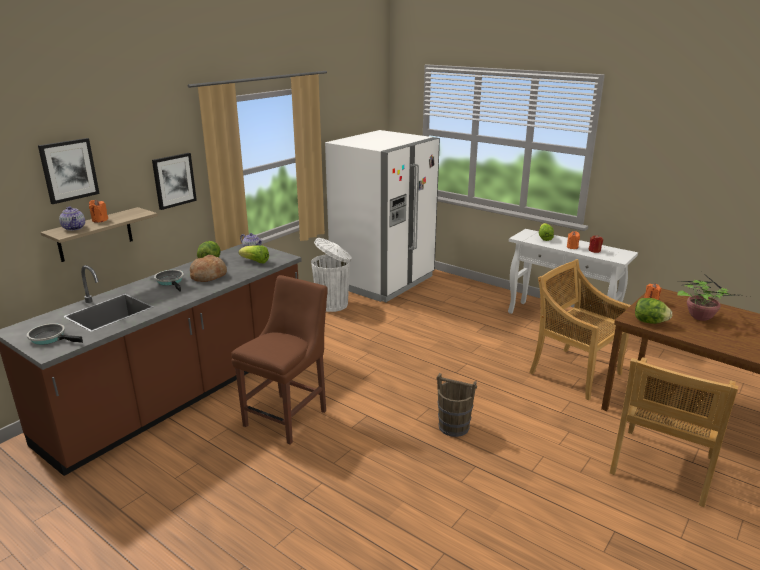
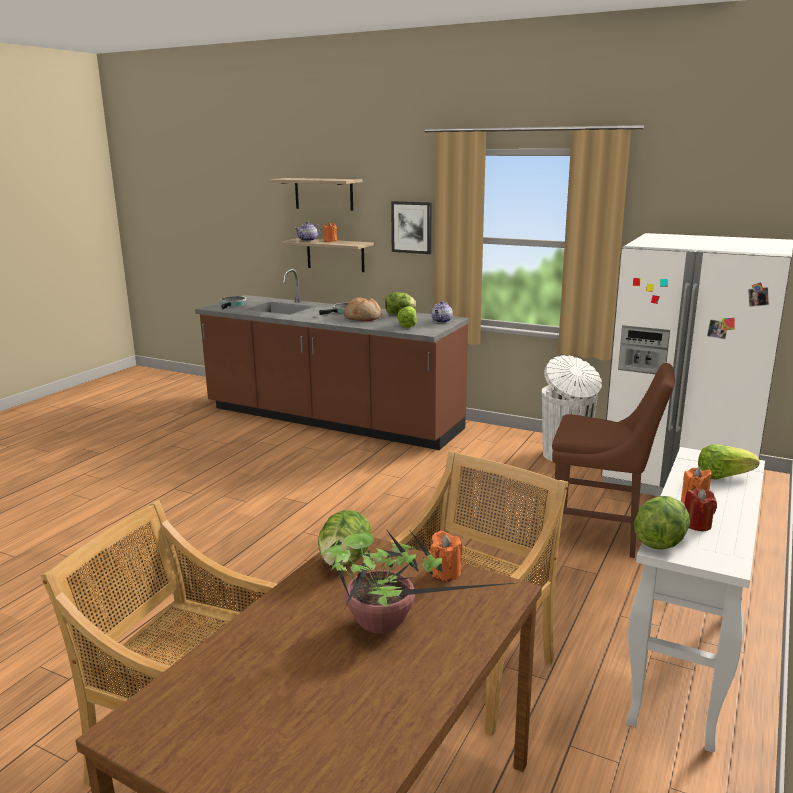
camera: 80 degrees right, 5 degrees down
picture [38,138,100,204] -> shelf [268,178,362,211]
brown chair [231,275,328,445] -> brown chair moved to [552,363,675,558]
brown bucket [436,373,477,437] -> none
none -> lettuce [634,496,690,550]

